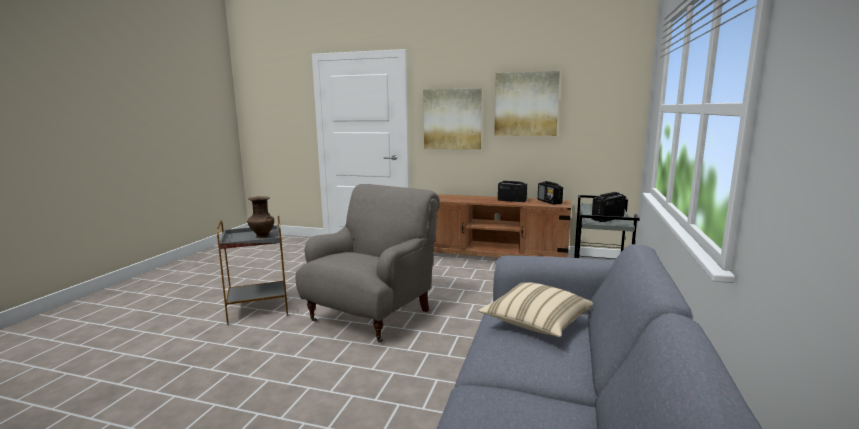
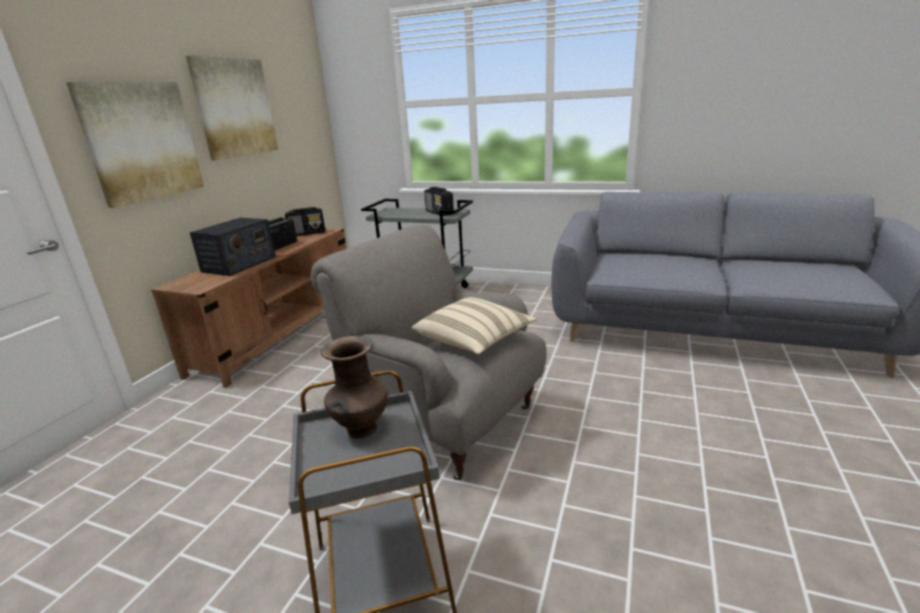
camera: 85 degrees left, 10 degrees up
beige pillow [479,282,593,337] -> beige pillow moved to [411,297,536,354]
none -> radio [190,218,276,276]

